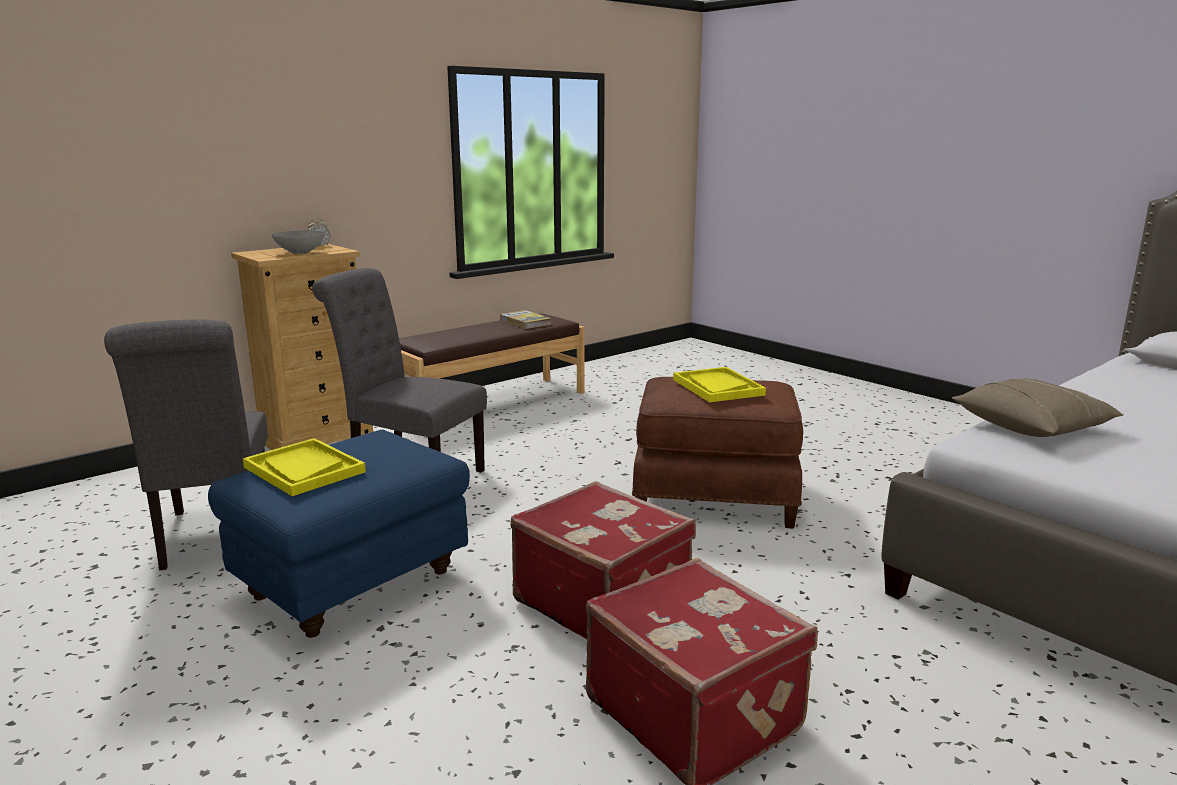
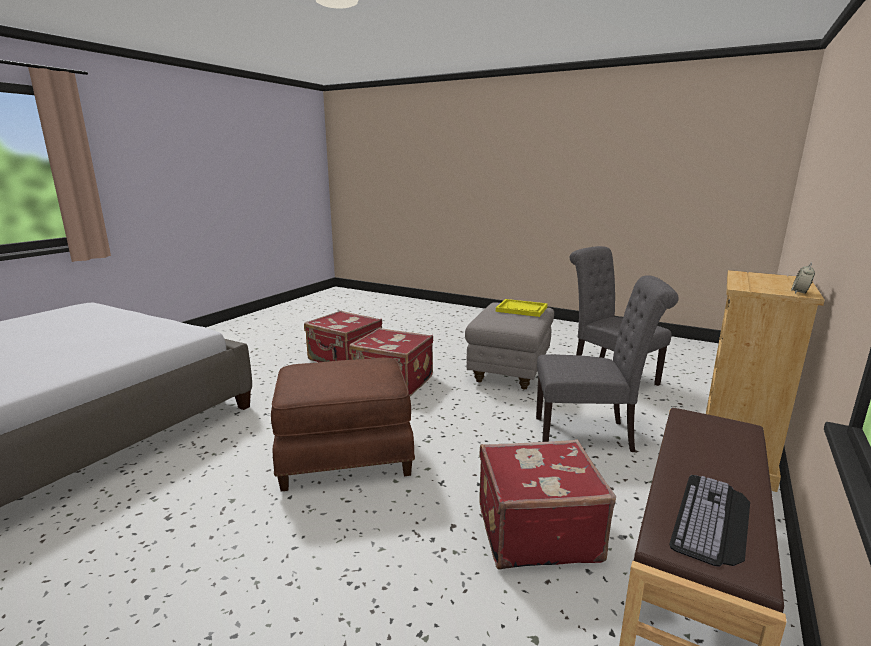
camera: 160 degrees right, 0 degrees up
blue ottoman [208,430,470,638] -> grey ottoman [465,302,554,390]
grey bowl [272,231,325,254] -> none
book [500,310,552,329] -> keyboard [669,475,750,567]
yellow tray [673,367,766,402] -> none
beige pillow [952,378,1123,437] -> none
none -> red suitcase [479,439,616,570]

